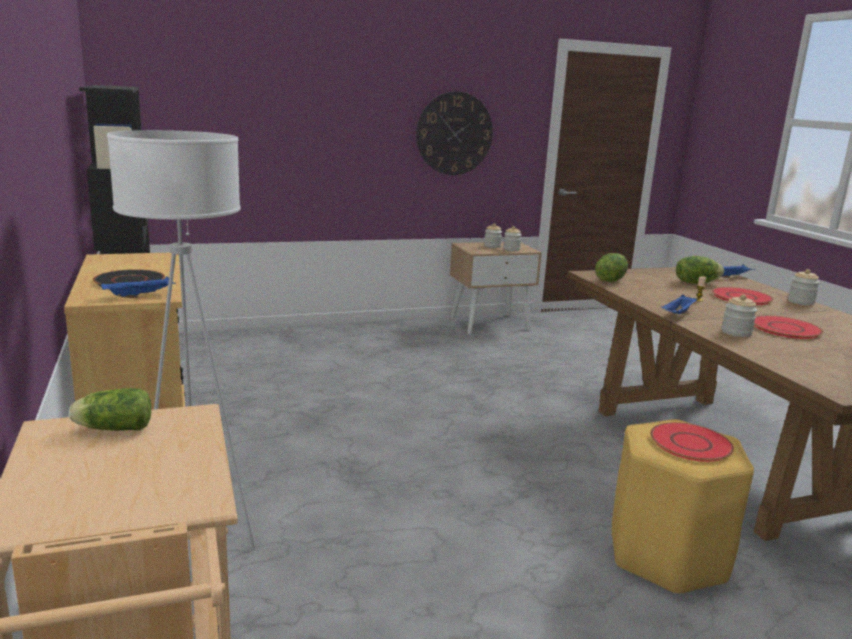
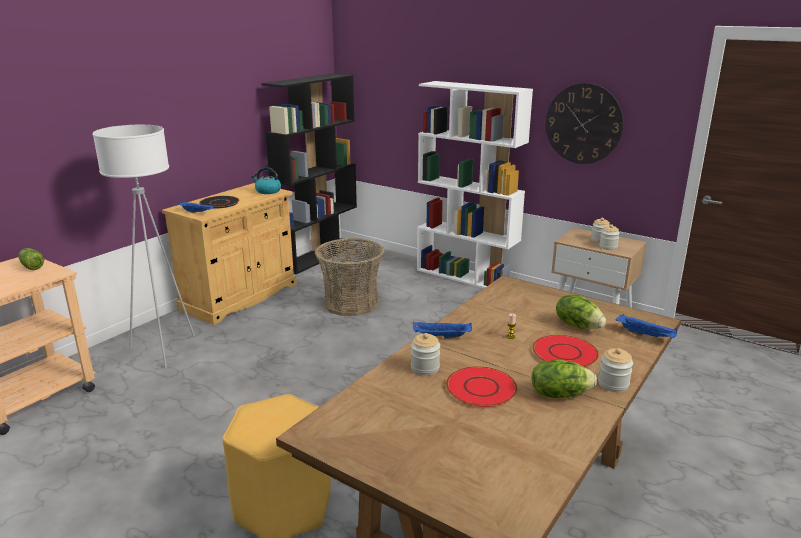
camera: 55 degrees right, 5 degrees up
lettuce [595,253,628,282] -> lettuce moved to [532,360,597,398]
red plate [650,422,734,462] -> none
none -> kettle [251,167,281,194]
none -> basket [315,238,385,316]
none -> white bookcase [417,81,533,288]

